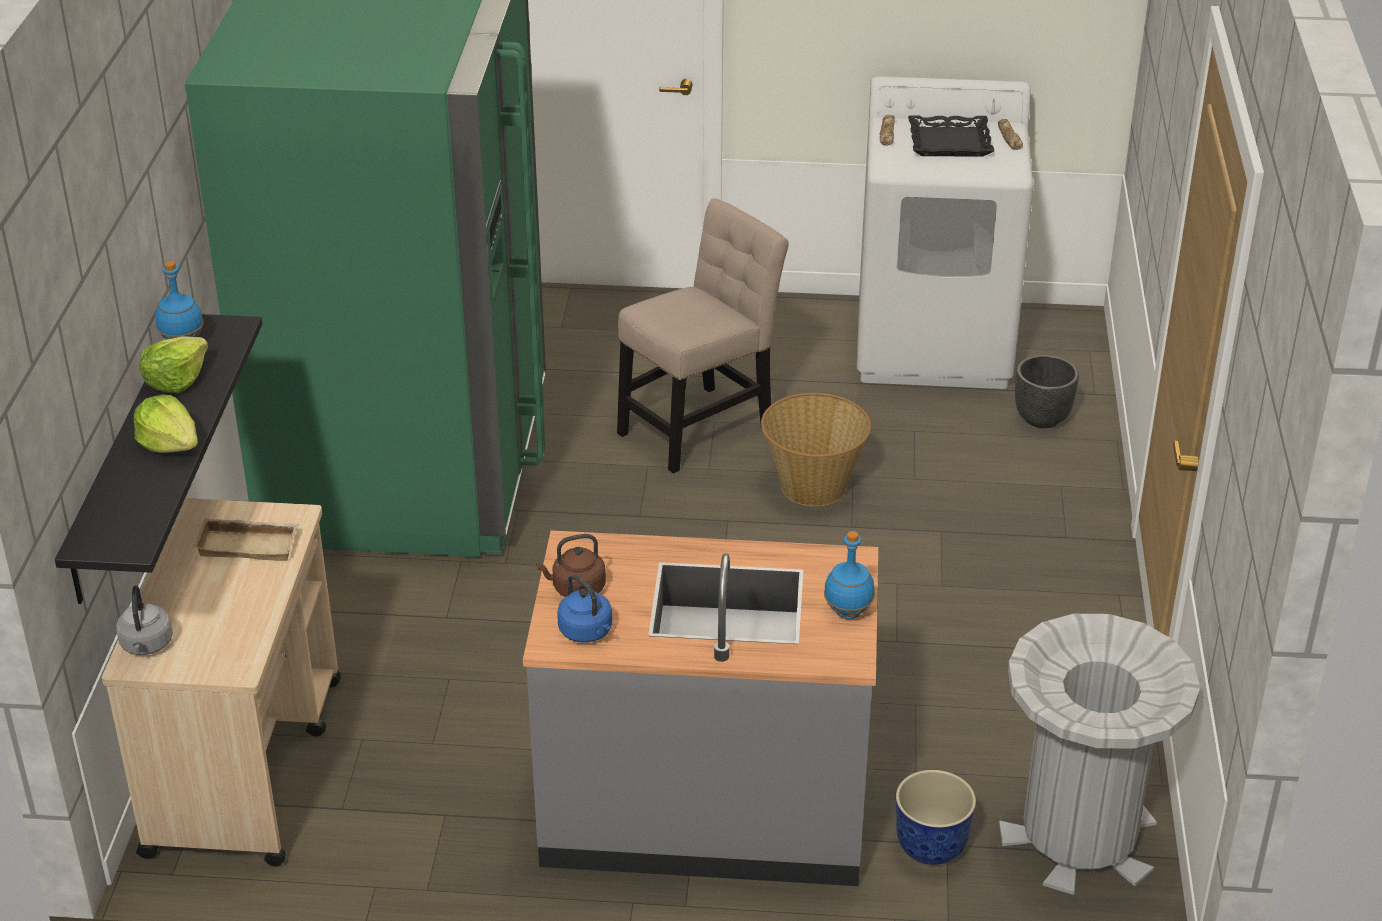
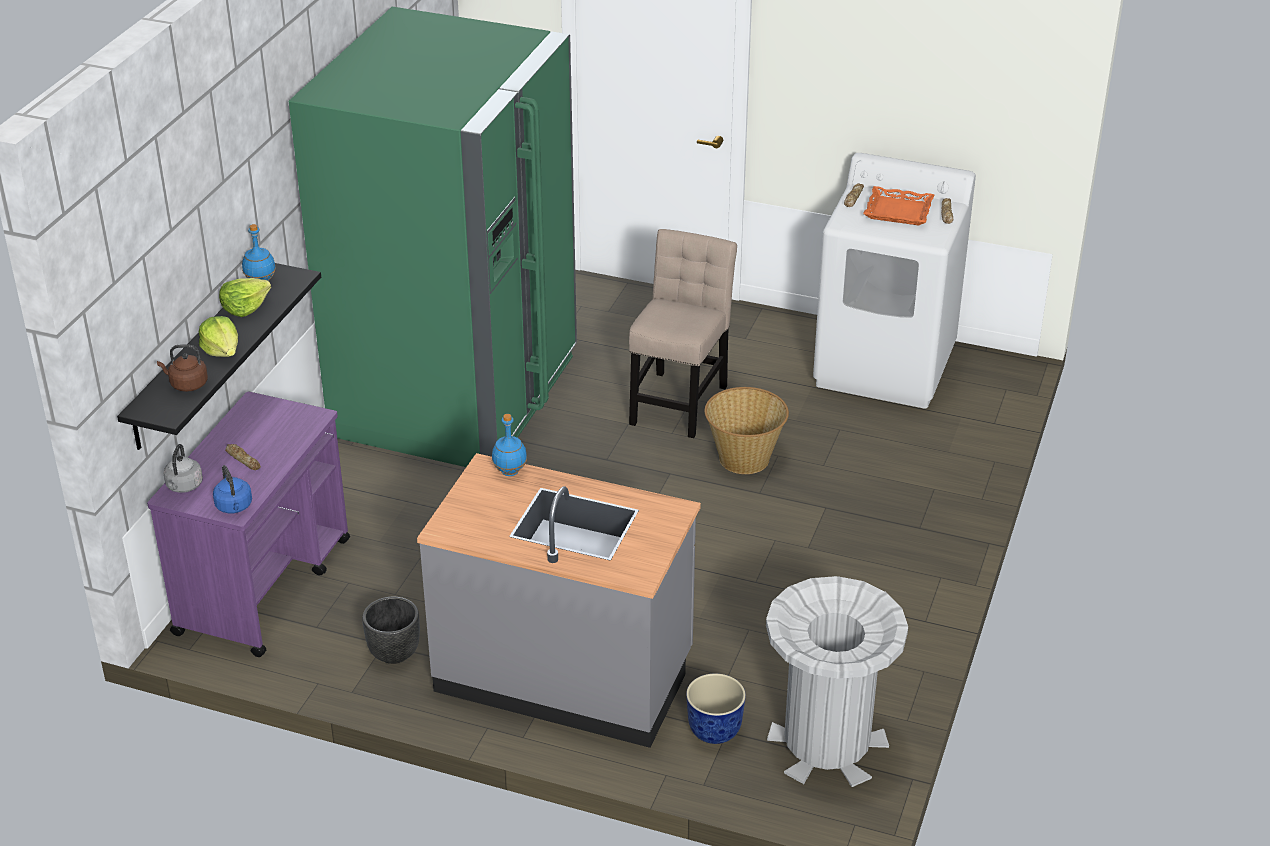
camera: 15 degrees right, 0 degrees up
beige cart [102,498,341,866] -> purple cart [147,392,350,657]
beige tray [192,518,299,561] -> none
brown kettle [536,534,606,597] -> brown kettle moved to [157,344,208,392]
blue kettle [557,574,612,643] -> blue kettle moved to [213,465,252,513]
beige chair [617,198,789,473] -> beige chair turned 45 degrees counterclockwise [629,229,737,438]
blue bottle [824,531,875,619] -> blue bottle moved to [492,414,527,476]
black tray [908,115,994,157] -> orange tray [863,186,934,225]
black planter [1015,355,1079,428] -> black planter moved to [362,597,420,664]
none -> bread [225,444,261,470]

